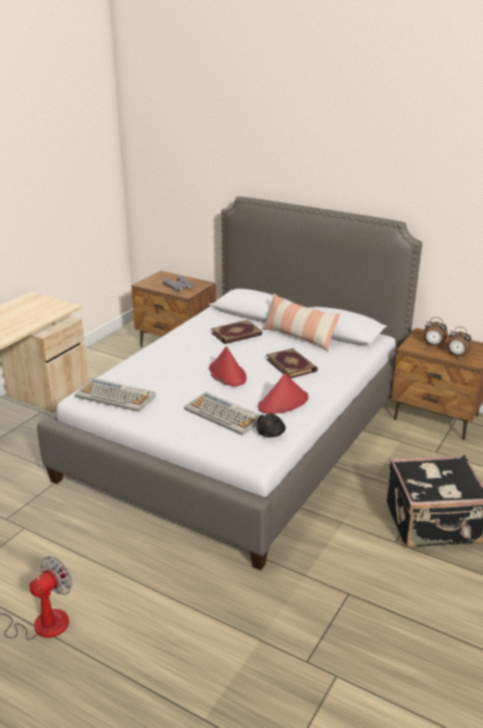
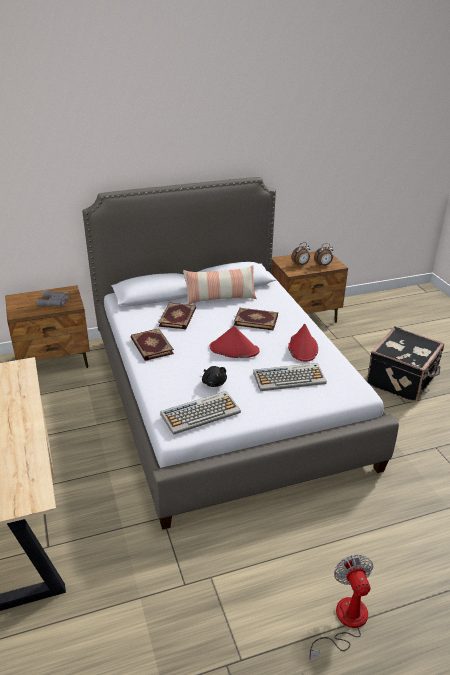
camera: 50 degrees left, 5 degrees up
black plush toy [257,414,286,437] -> black plush toy moved to [202,366,227,387]
none -> book [131,328,174,361]

